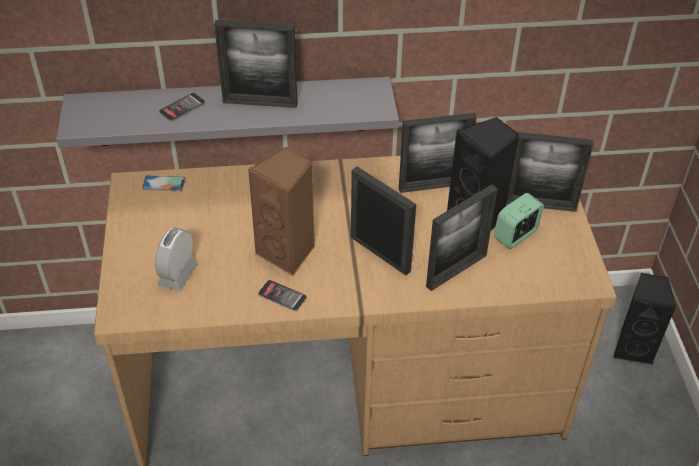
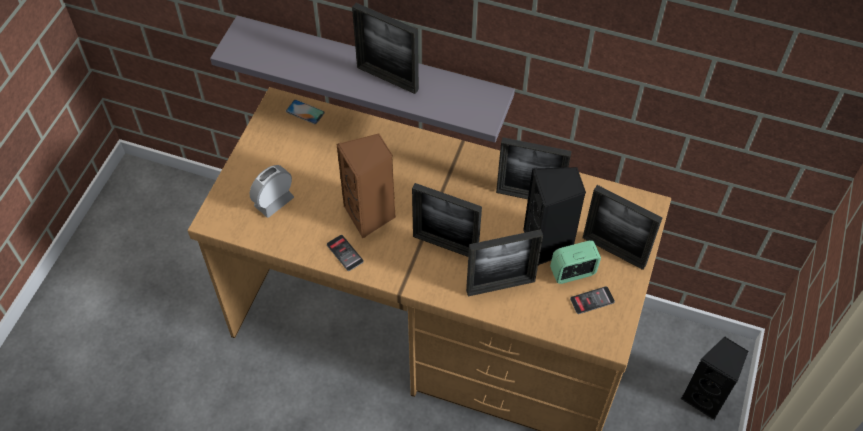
camera: 25 degrees right, 10 degrees up
phone [159,93,205,121] -> phone moved to [570,286,615,314]
picture frame [351,166,416,275] -> picture frame turned 135 degrees clockwise [412,183,482,257]

